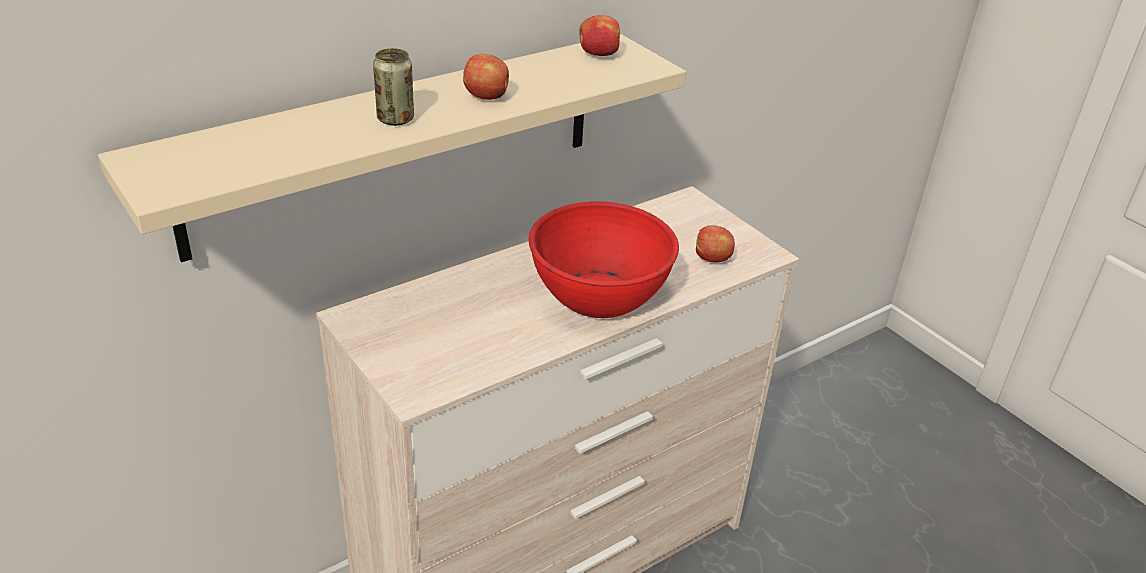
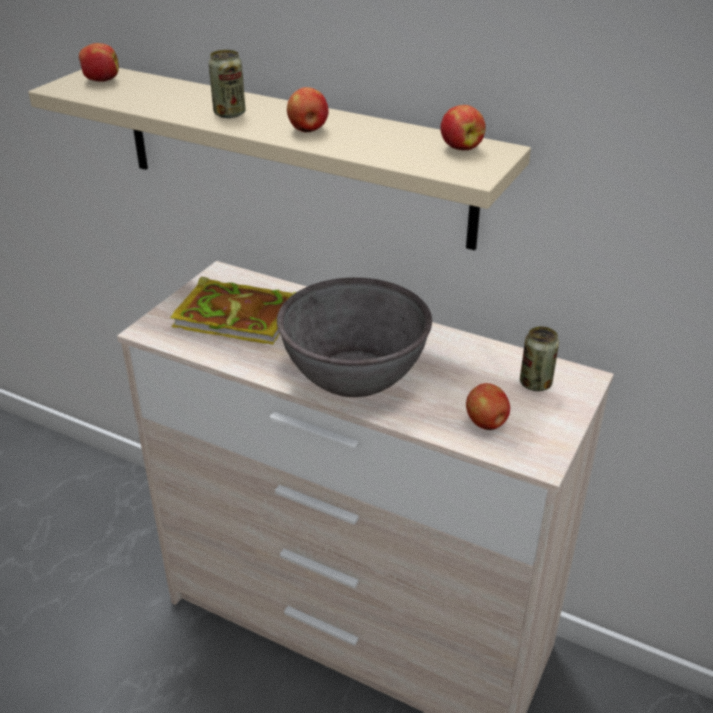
camera: 65 degrees right, 0 degrees up
red bowl [529,201,679,318] -> grey bowl [277,278,432,397]
none -> apple [79,43,119,82]
none -> book [170,277,296,345]
none -> can [520,326,559,391]

